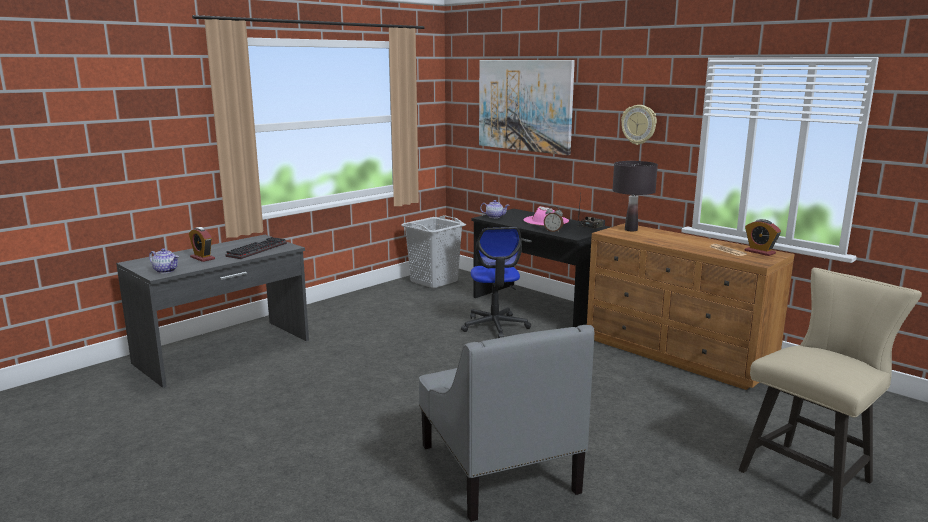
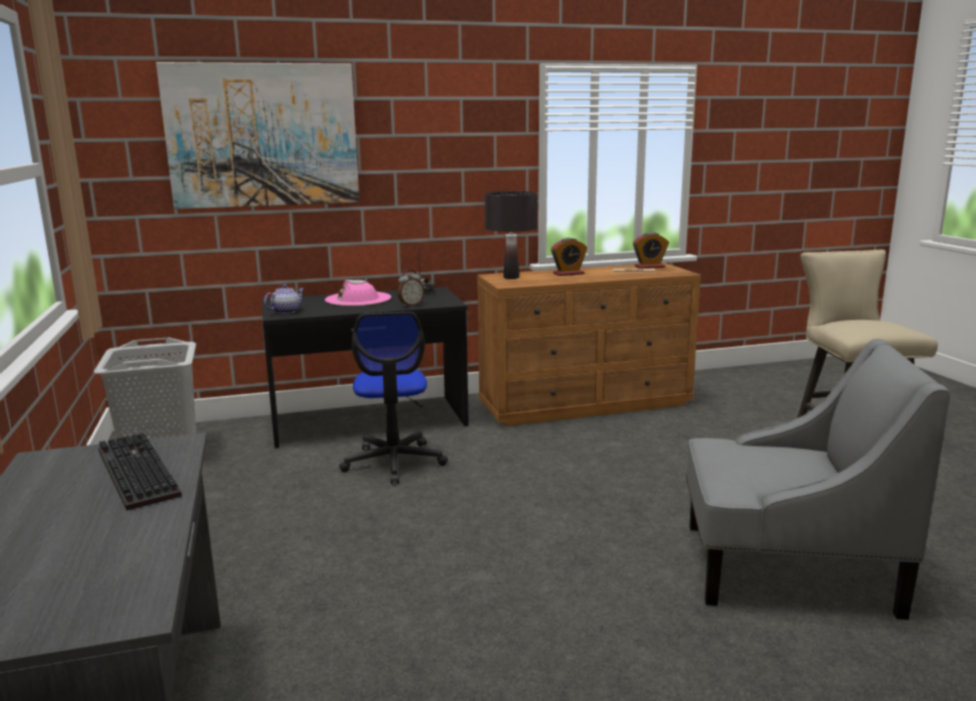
camera: 60 degrees left, 0 degrees up
teapot [149,248,179,273] -> none
alarm clock [189,227,215,262] -> alarm clock moved to [551,238,587,276]
office chair [461,227,531,338] -> office chair turned 60 degrees clockwise [339,312,448,484]
wall clock [621,105,657,145] -> none

